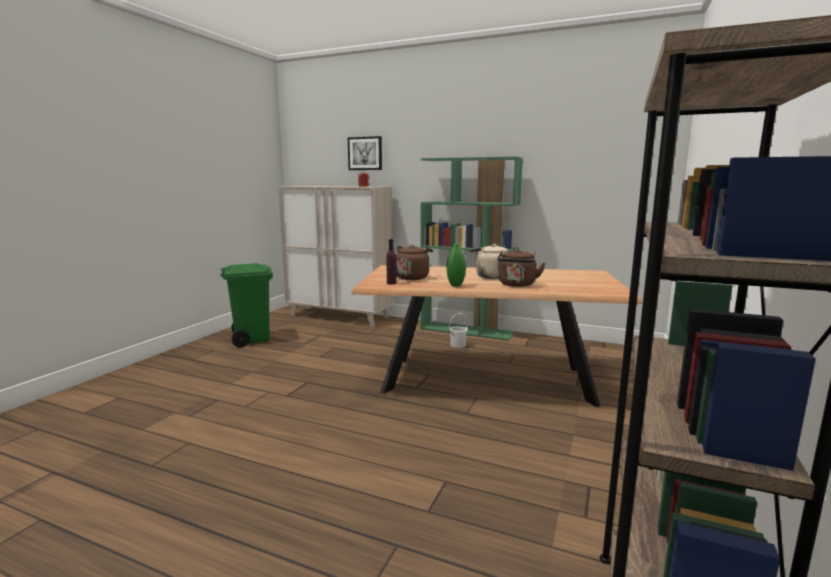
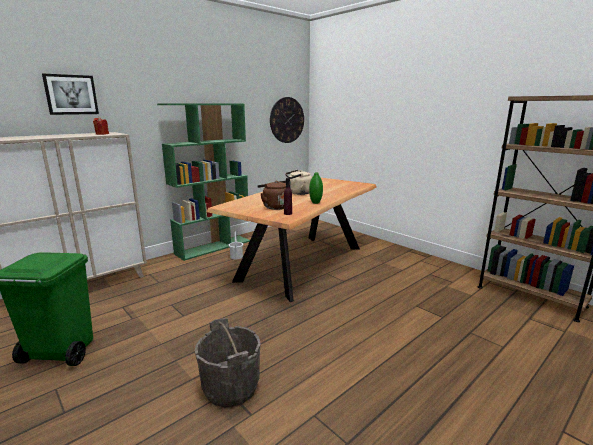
camera: 65 degrees left, 5 degrees up
brown kettle [497,249,545,287] -> none
none -> grey bucket [195,318,261,407]
none -> wall clock [270,97,304,143]

